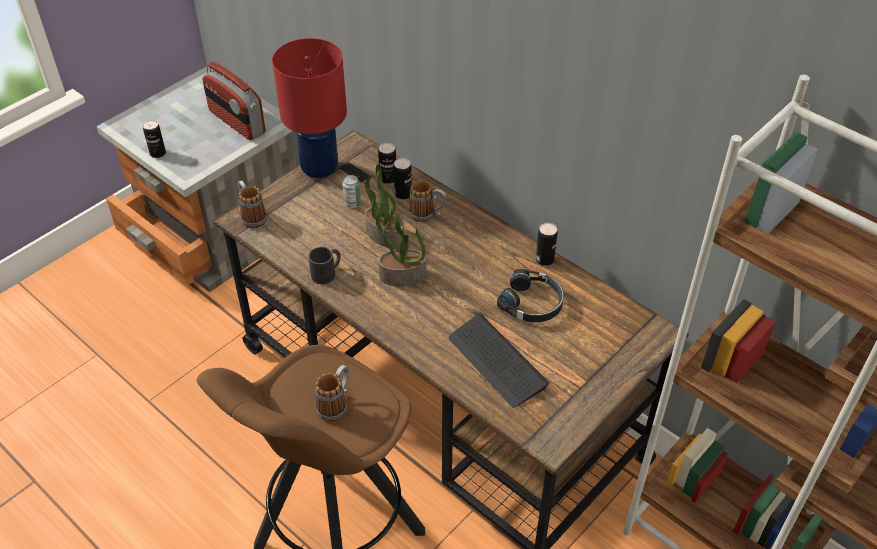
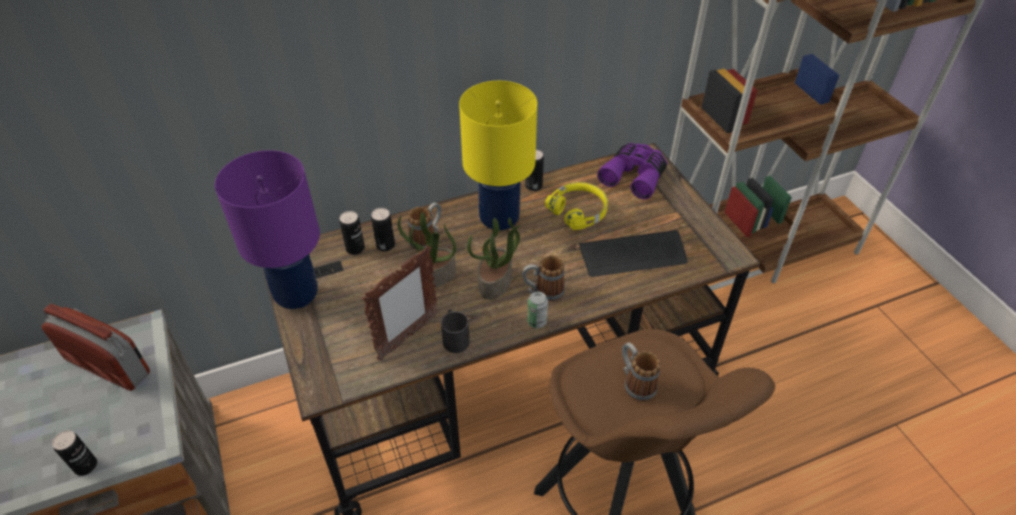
camera: 65 degrees left, 0 degrees up
radio [202,62,266,140] -> radio turned 135 degrees counterclockwise [42,304,150,391]
mug [238,181,267,228] -> mug moved to [522,255,565,301]
red table lamp [272,38,347,178] -> purple table lamp [215,150,320,309]
can [342,175,361,208] -> can moved to [527,292,548,328]
black headphones [497,269,564,322] -> yellow headphones [545,182,608,230]
none -> picture frame [362,245,438,361]
none -> yellow table lamp [459,81,537,230]
none -> purple binoculars [597,143,667,199]

